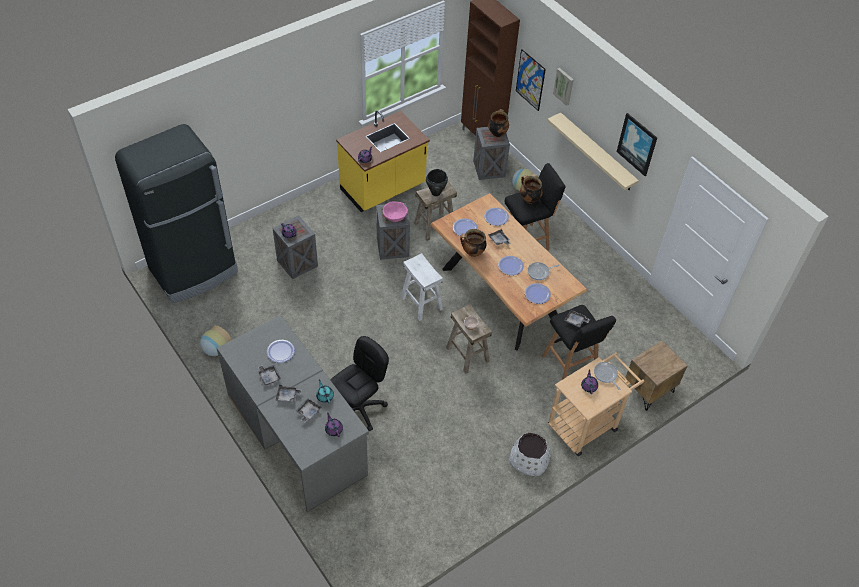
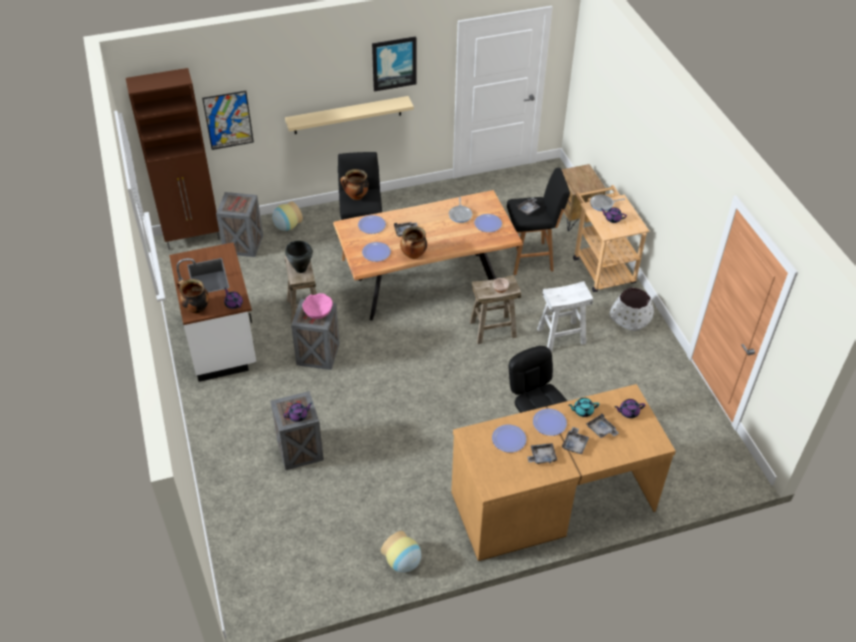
camera: 70 degrees left, 5 degrees down
black fridge [115,124,238,303] -> none
grey desk [217,315,369,512] -> brown desk [451,384,676,561]
yellow counter [336,110,430,212] -> white counter [169,242,256,382]
white stool [401,253,443,321] -> white stool moved to [537,281,593,351]
cooking pot [488,109,509,137] -> cooking pot moved to [177,279,209,314]
plate [498,256,524,275] -> plate moved to [533,409,567,436]
picture [553,68,574,106] -> none

